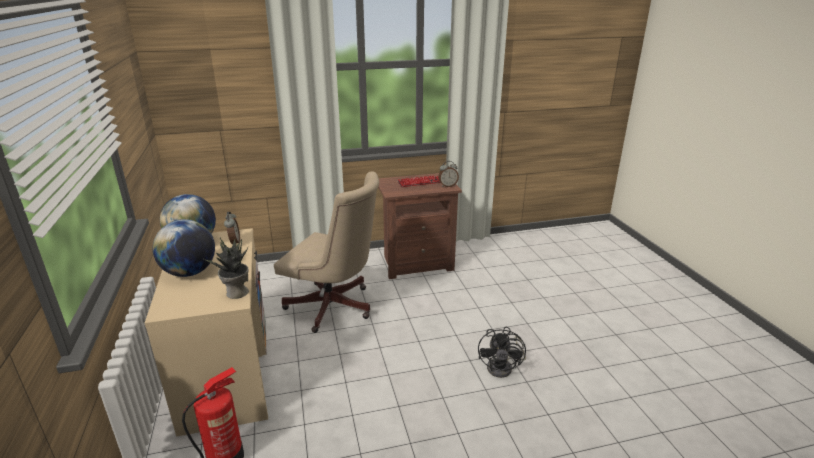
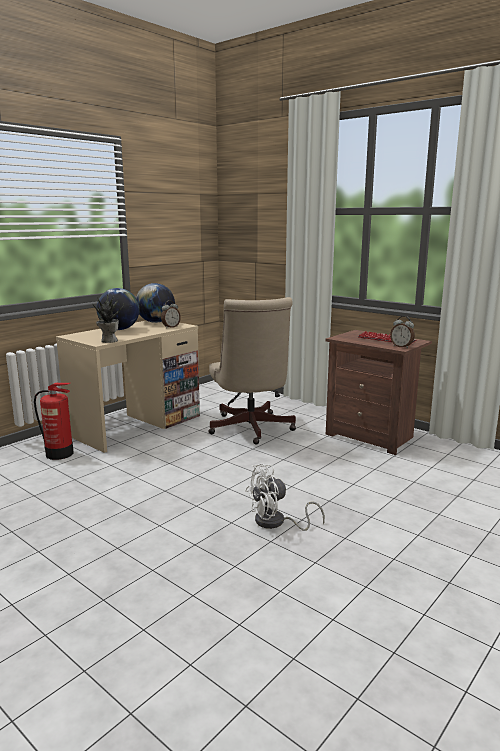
camera: 55 degrees right, 10 degrees down
black fan [478,327,526,378] -> white fan [245,464,325,531]

